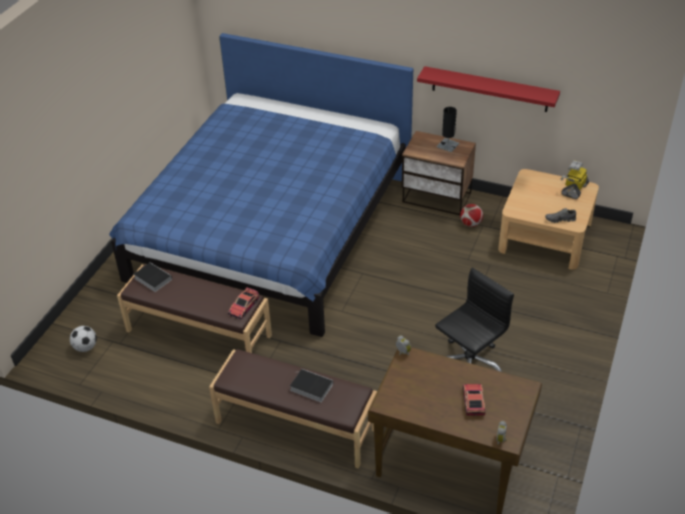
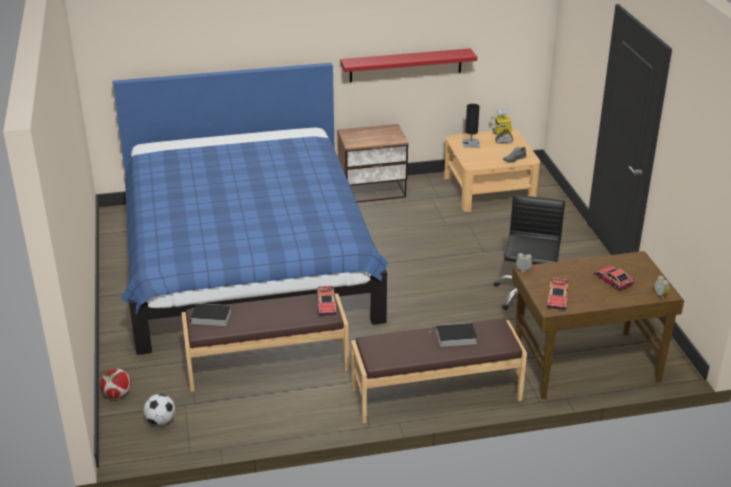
camera: 35 degrees left, 10 degrees down
black table lamp [437,107,459,152] -> black table lamp moved to [462,104,480,148]
football [460,204,483,227] -> football moved to [100,369,131,398]
none -> toy car [547,278,568,310]

